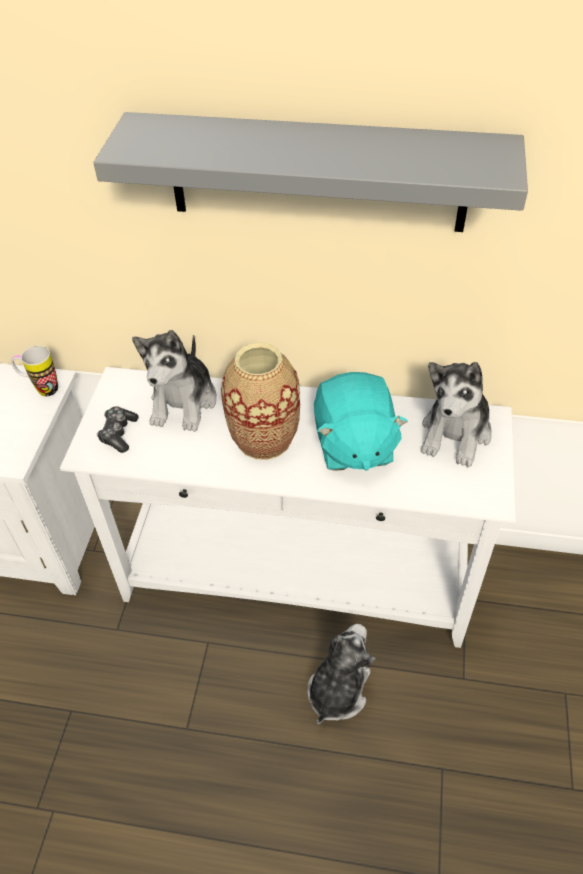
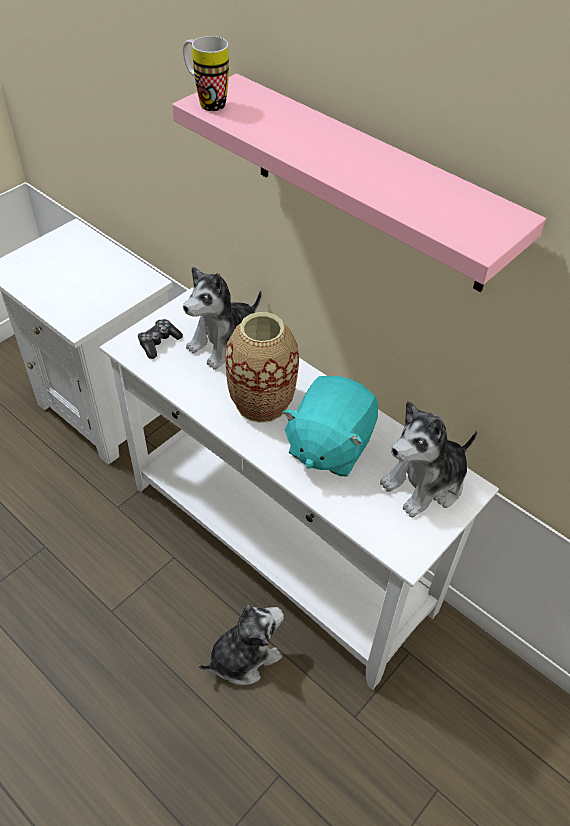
camera: 30 degrees right, 0 degrees up
mug [11,346,58,396] -> mug moved to [183,36,229,111]
grey shelf [93,112,528,232] -> pink shelf [172,74,546,292]

